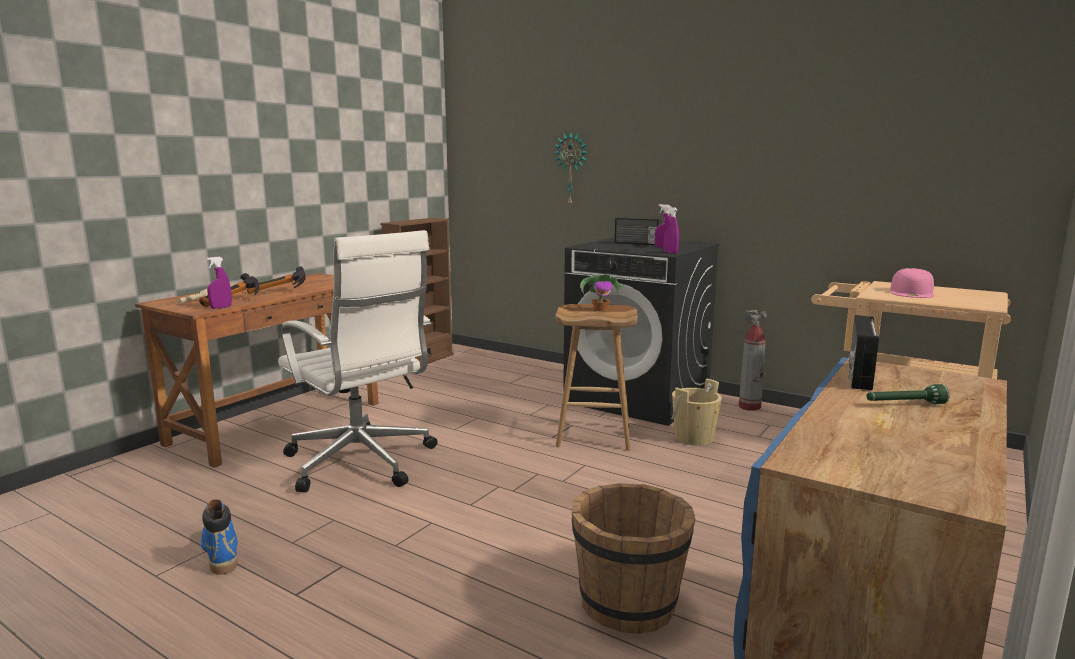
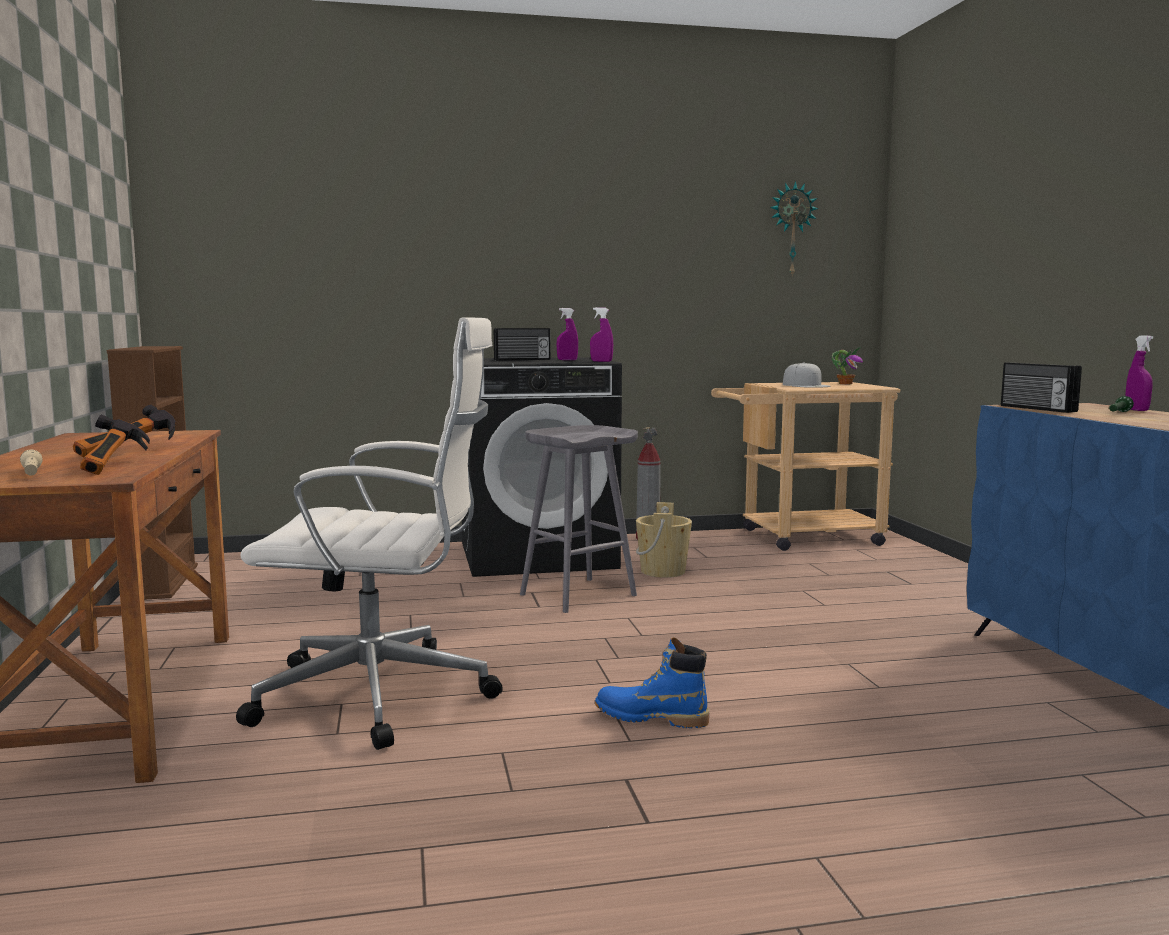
camera: 45 degrees left, 5 degrees down
blue boot [201,499,238,575] -> blue boot moved to [595,637,709,728]
purple spray bottle [206,257,232,309] -> purple spray bottle moved to [1125,335,1153,411]
wall clock [554,132,589,205] -> wall clock moved to [770,181,818,275]
brown stool [556,304,637,451] -> grey stool [520,425,638,613]
brown bucket [572,483,695,634] -> none
potted plant [580,274,623,311] -> potted plant moved to [832,347,863,384]
pink cap [890,268,934,298] -> white cap [783,362,830,388]

